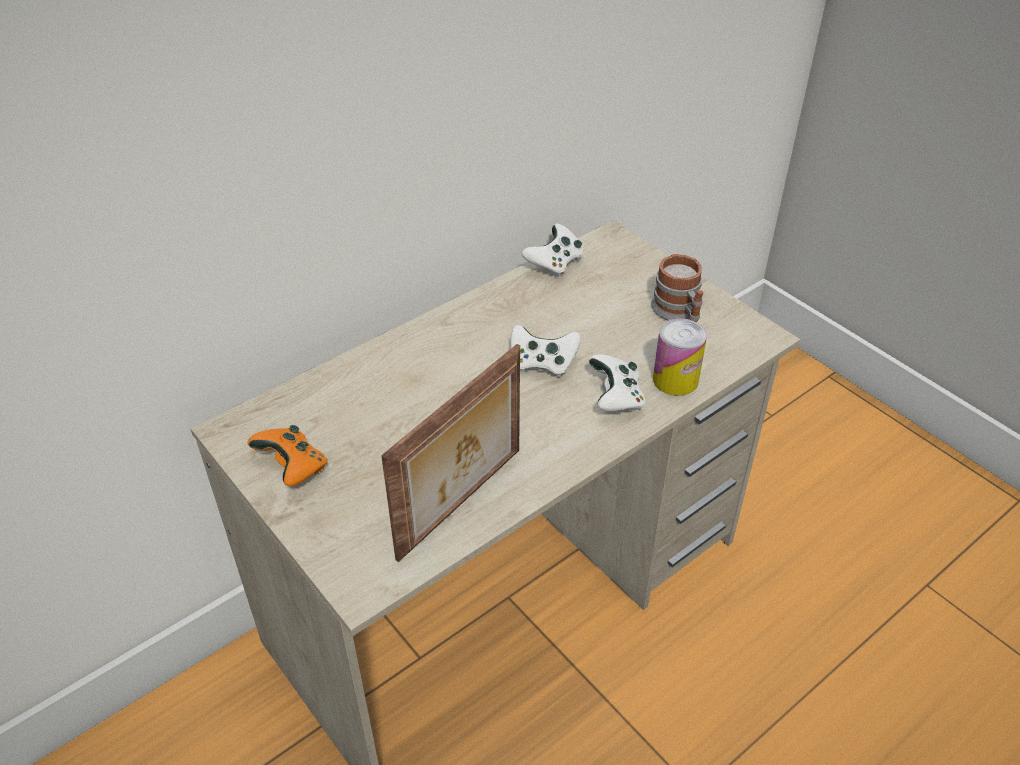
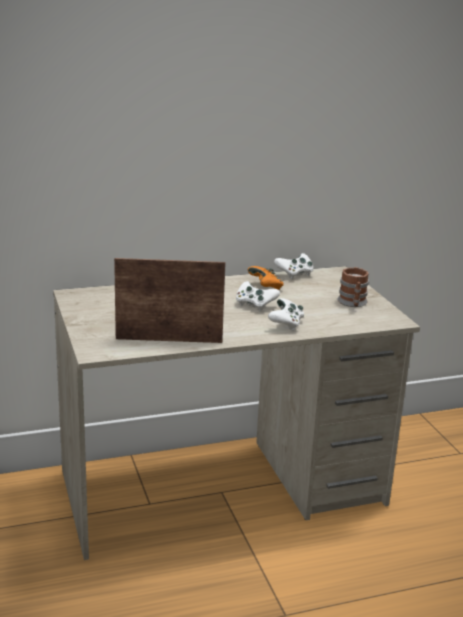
camera: 20 degrees right, 20 degrees down
orange game controller [247,425,327,486] -> orange game controller moved to [248,266,284,290]
picture frame [381,344,520,562] -> picture frame turned 150 degrees counterclockwise [114,258,226,343]
can [653,318,707,396] -> none

